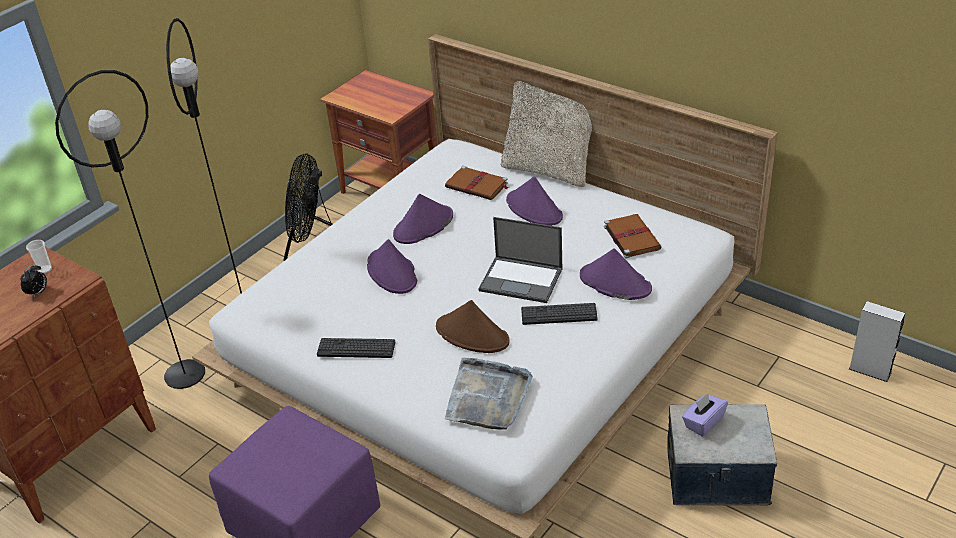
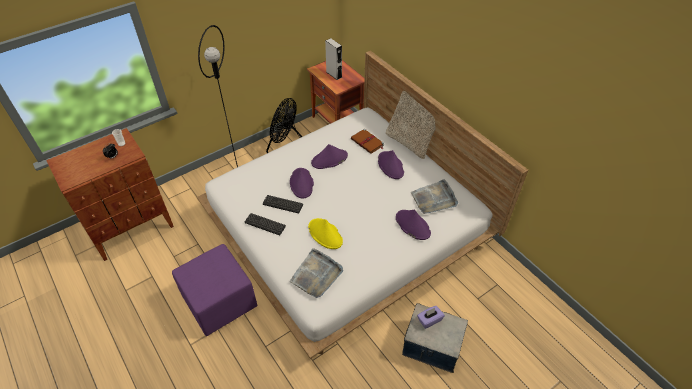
camera: 15 degrees right, 10 degrees up
black floor lamp [55,70,205,389] -> none
brown hat [436,300,510,353] -> yellow hat [308,218,343,249]
laptop [479,217,562,303] -> none
keyboard [521,303,598,325] -> keyboard moved to [263,195,303,213]
brown book [604,214,661,258] -> grey tray [411,179,458,214]
grey speaker [849,301,905,382] -> grey speaker moved to [325,38,342,80]

